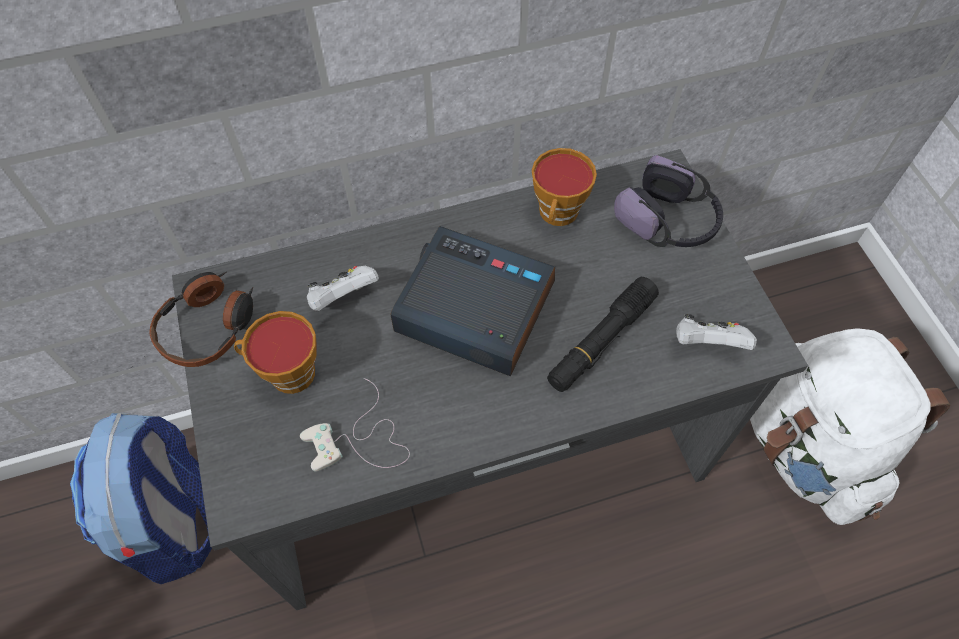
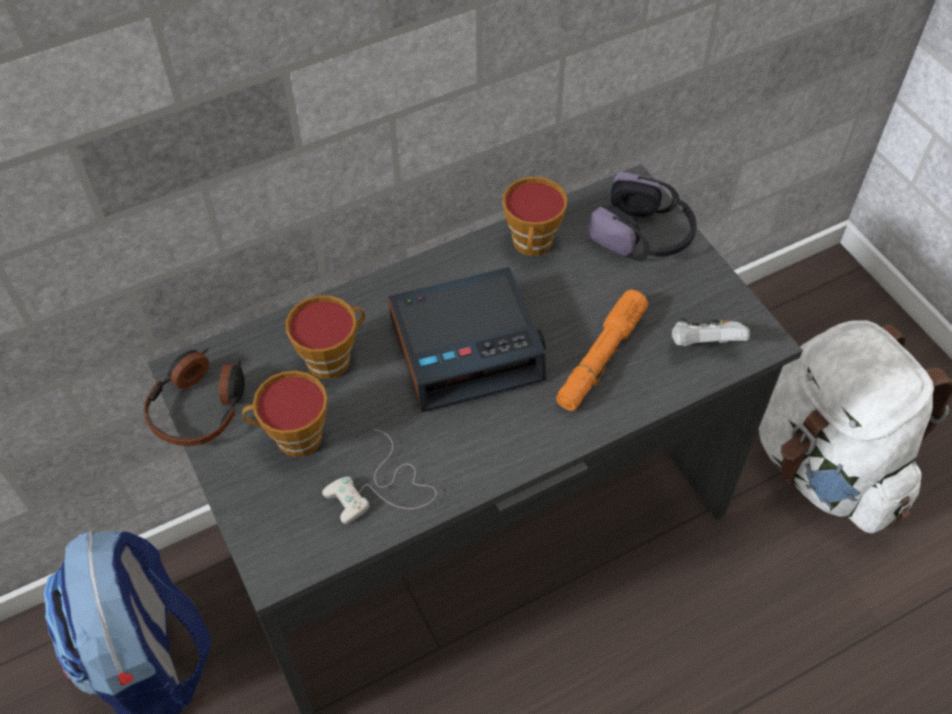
camera: 10 degrees left, 5 degrees down
white game controller [307,266,379,312] -> cup [286,295,365,379]
alarm clock [390,226,555,377] -> alarm clock turned 150 degrees clockwise [388,267,546,412]
black flashlight [547,277,659,392] -> orange flashlight [556,290,648,411]

